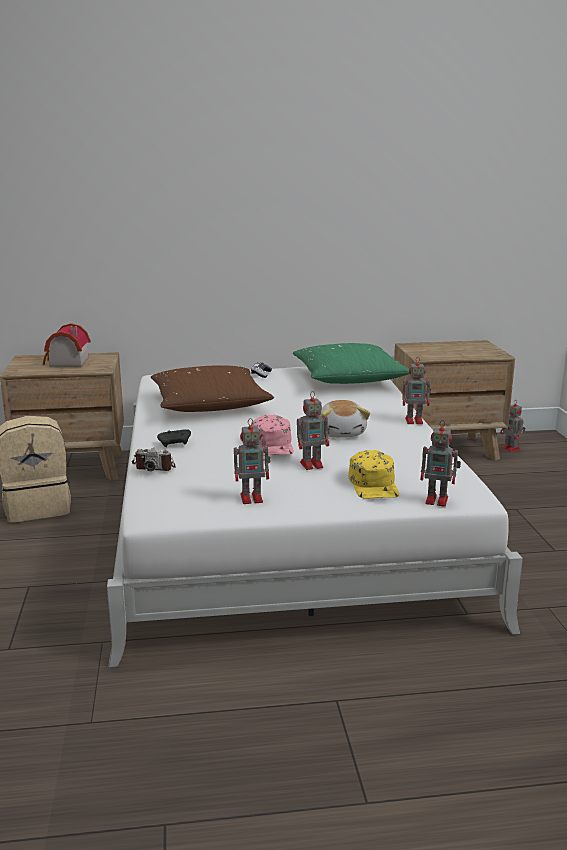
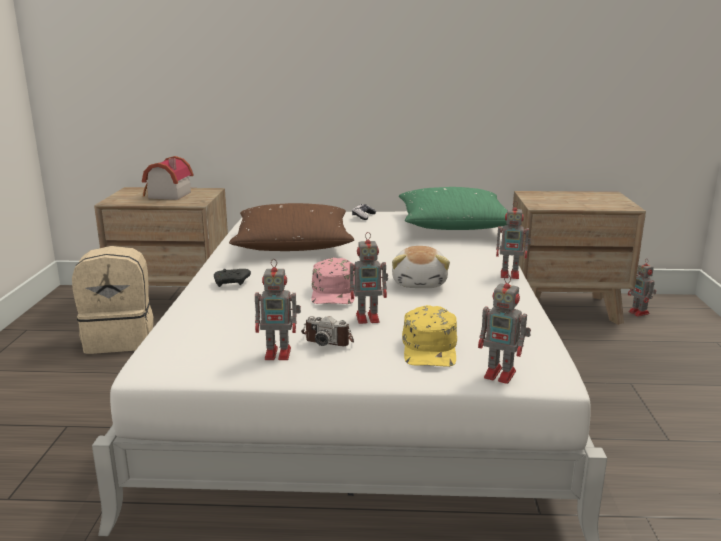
camera: 10 degrees right, 0 degrees up
camera [132,448,176,471] -> camera moved to [301,316,354,346]

